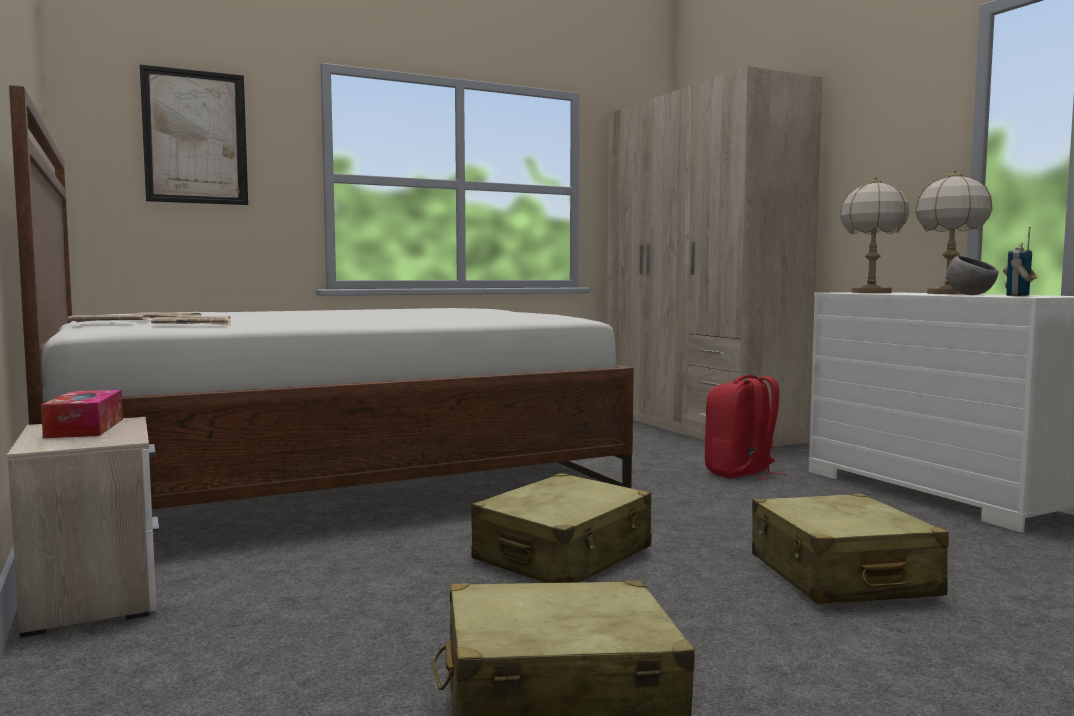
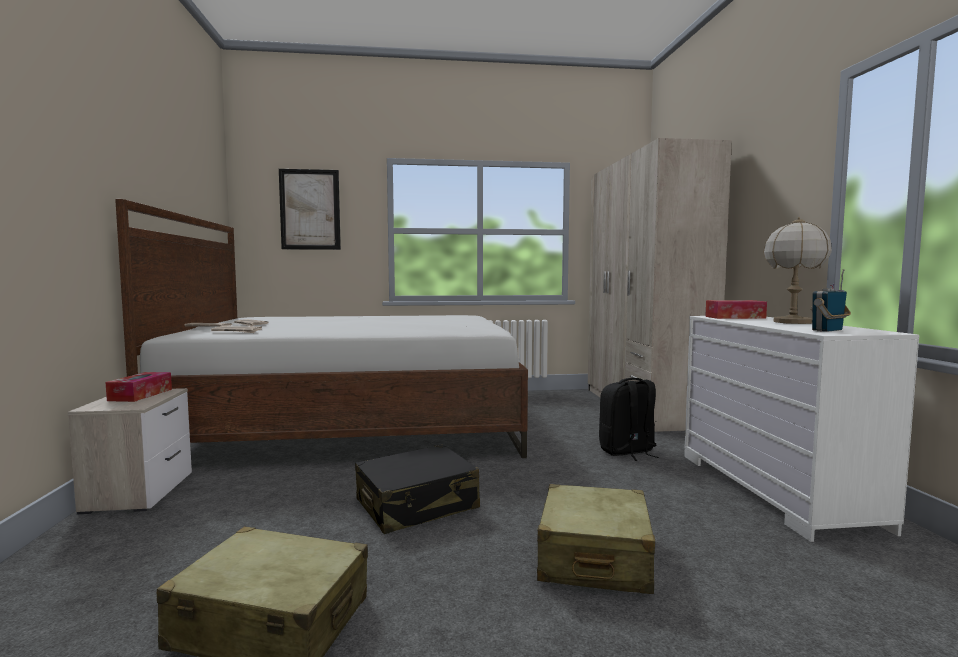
camera: 20 degrees right, 0 degrees up
beige suitcase [471,473,652,583] -> black suitcase [355,444,480,534]
red backpack [705,375,787,480] -> black backpack [599,378,659,461]
table lamp [840,177,909,293] -> tissue box [705,300,767,319]
grey bowl [946,256,999,295] -> none

